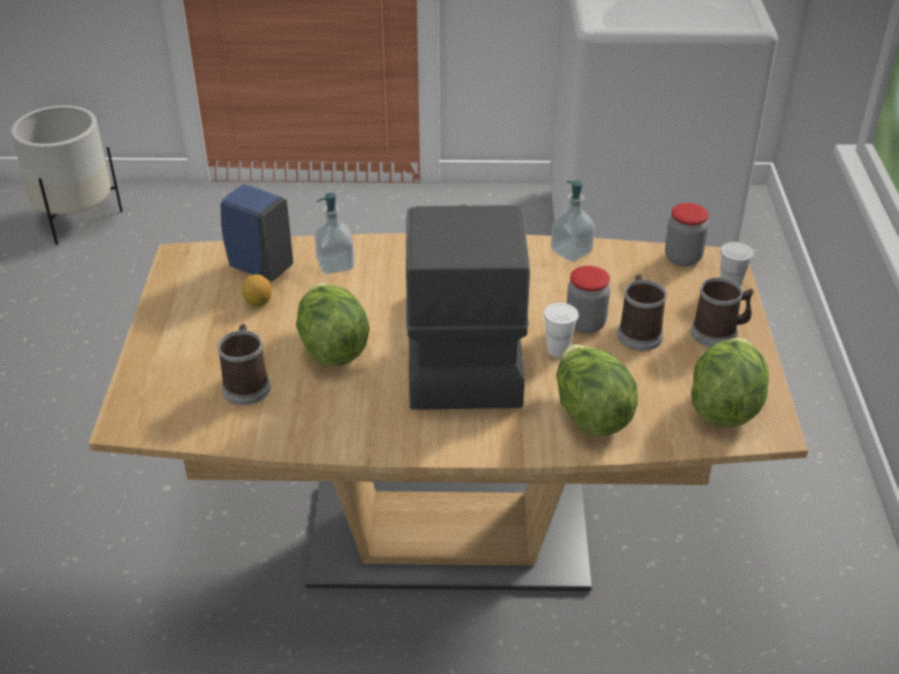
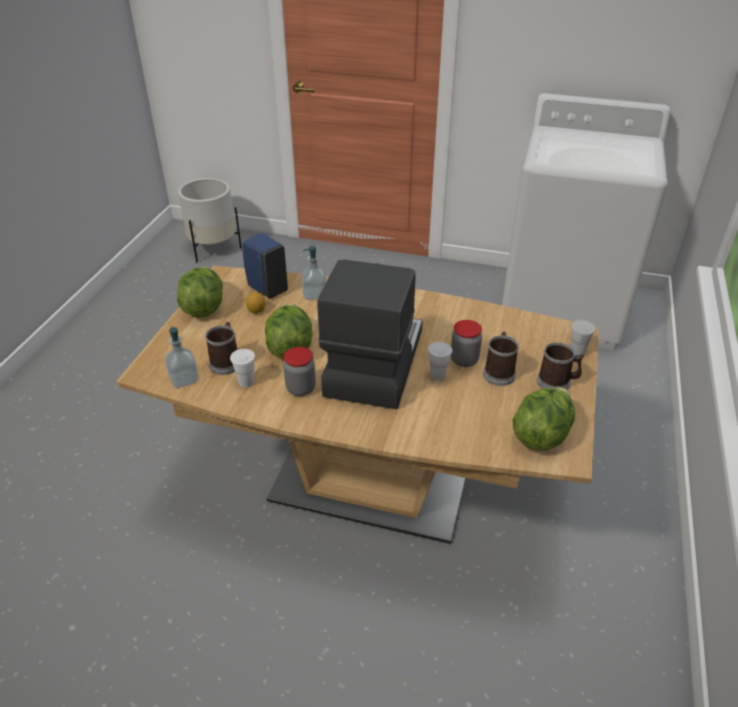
camera: 15 degrees right, 0 degrees up
soap dispenser [551,180,595,262] -> soap dispenser moved to [165,326,199,388]
lettuce [556,344,638,436] -> lettuce moved to [177,267,223,318]
jar [665,203,709,266] -> jar moved to [283,347,316,396]
none -> white cup [230,349,255,388]

